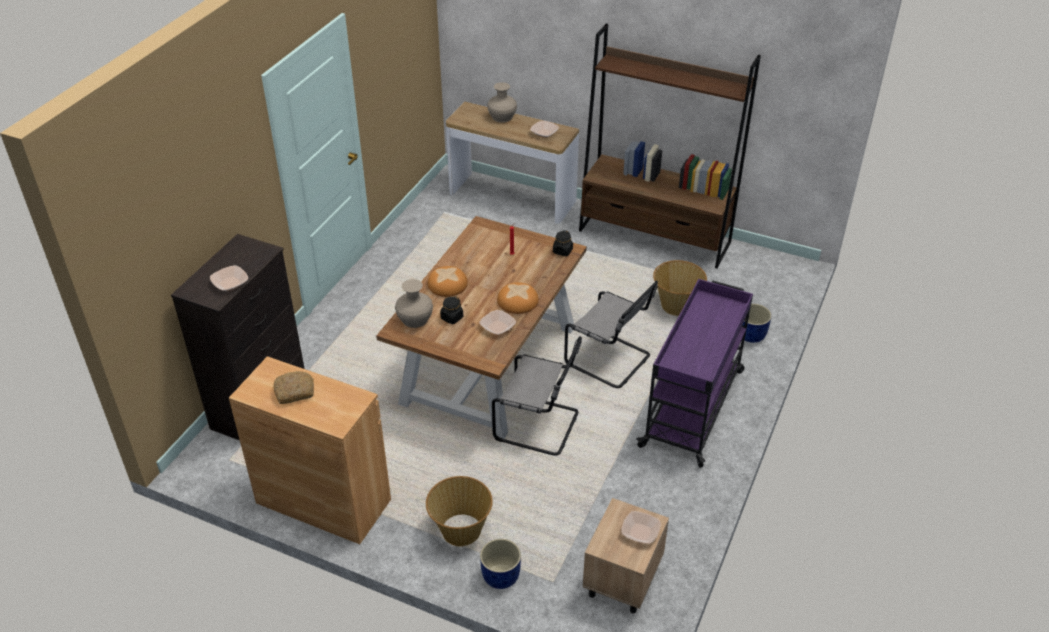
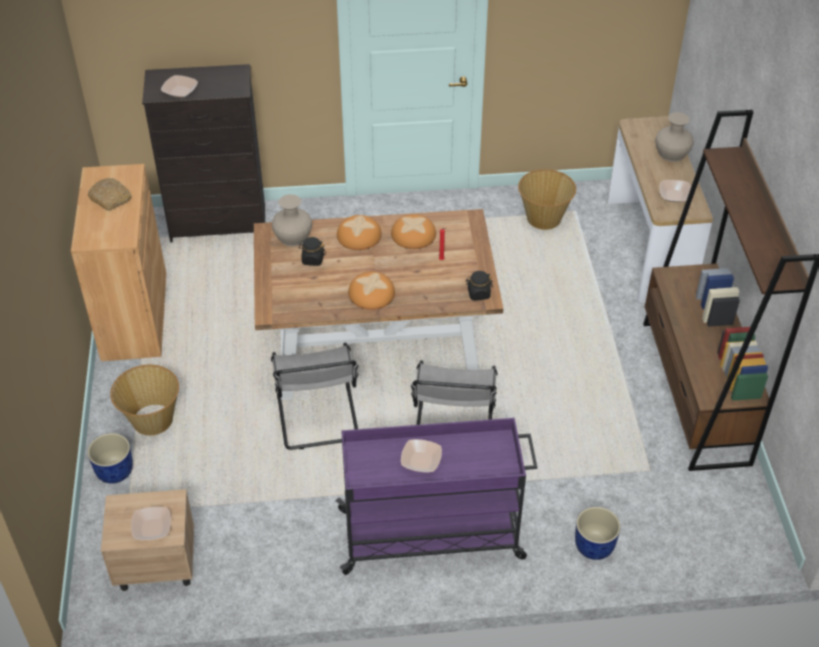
camera: 60 degrees right, 5 degrees up
bowl [479,310,516,335] -> bowl moved to [401,439,442,472]
basket [653,260,707,316] -> basket moved to [518,169,576,230]
none -> bread [391,214,436,249]

